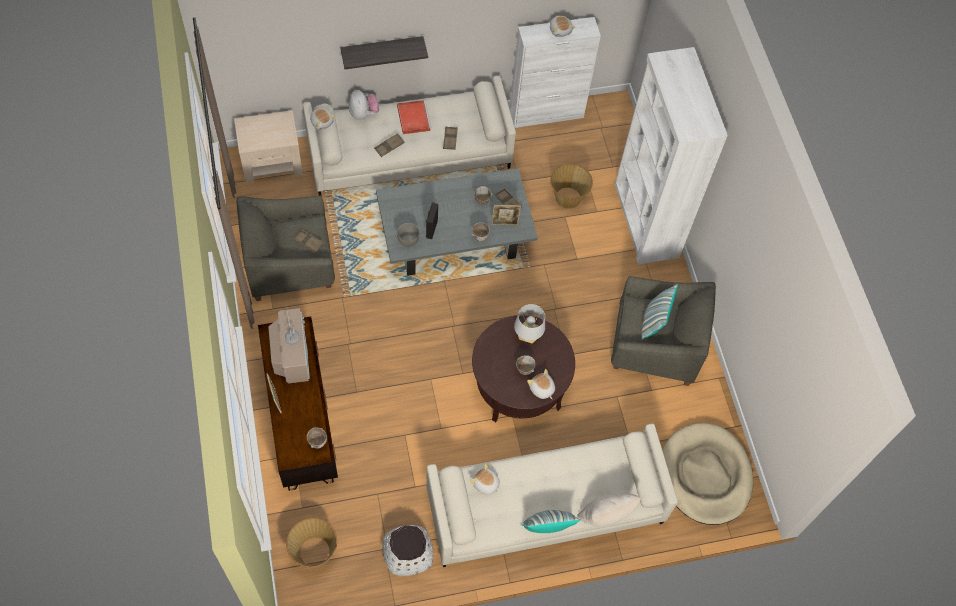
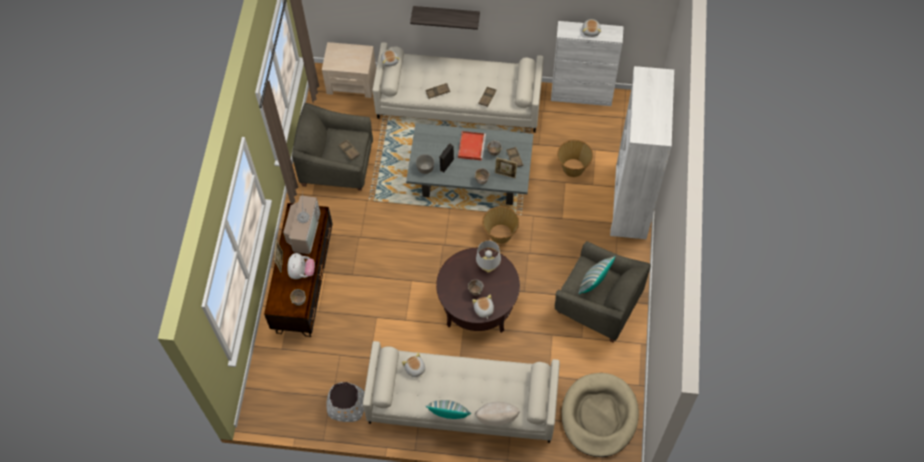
camera: 25 degrees right, 0 degrees up
basket [286,518,337,568] -> basket moved to [482,206,519,244]
plush toy [349,90,379,120] -> plush toy moved to [287,253,315,279]
red tray [397,100,432,134] -> red tray moved to [458,131,486,160]

